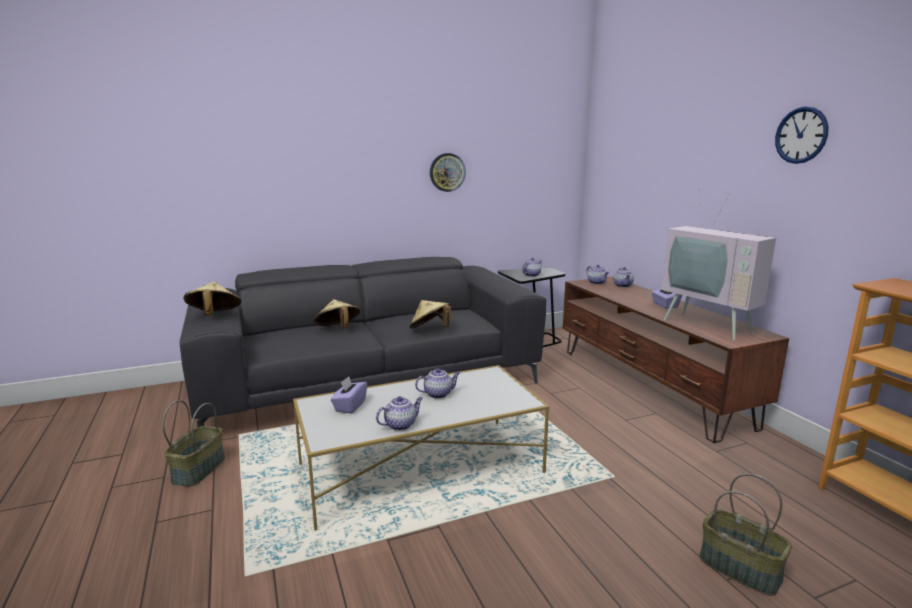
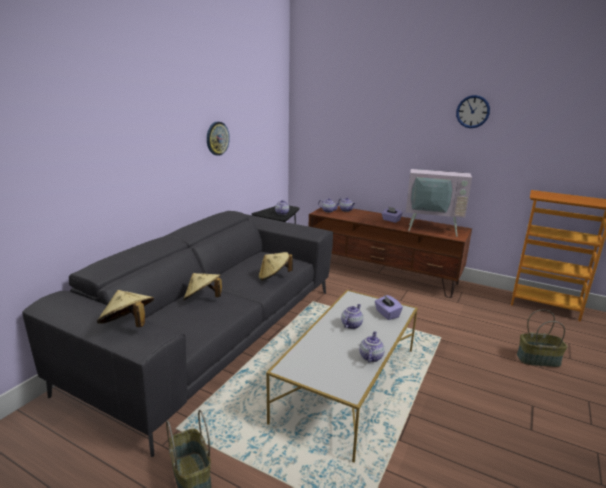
camera: 40 degrees left, 5 degrees up
purple tissue box [331,376,367,414] -> purple tissue box moved to [375,295,403,320]

